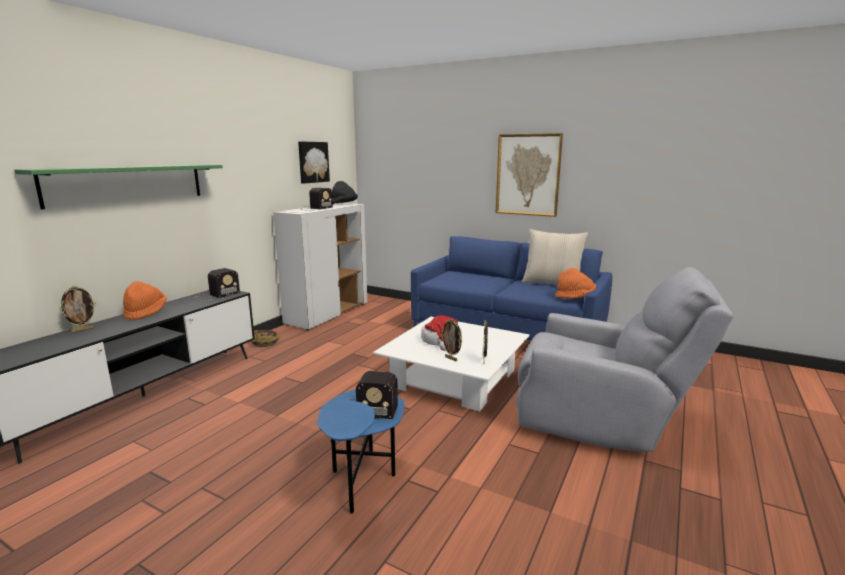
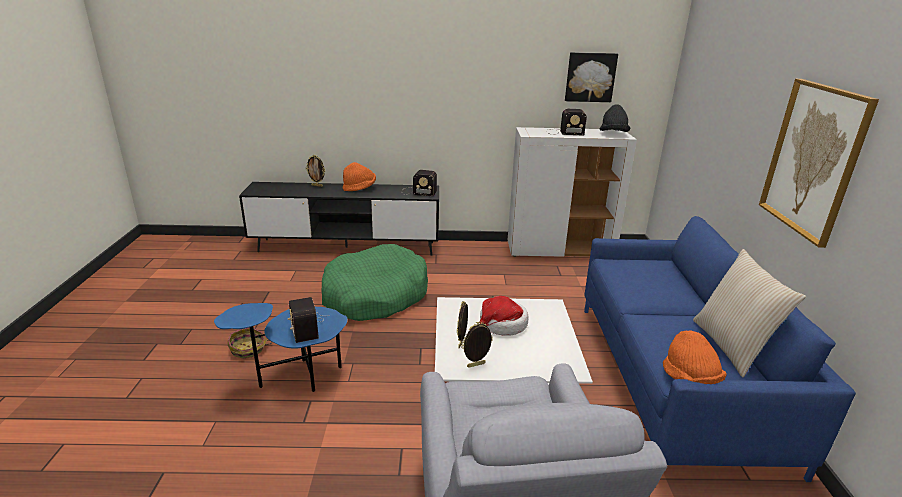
camera: 60 degrees right, 10 degrees up
green shelf [14,165,223,209] -> none
basket [250,330,280,347] -> basket moved to [228,328,272,358]
none -> green dog bed [322,244,428,321]

